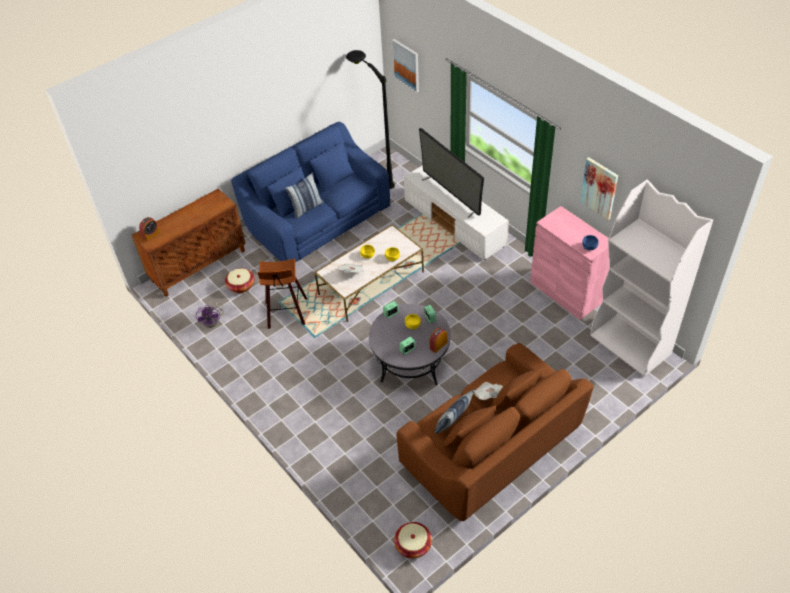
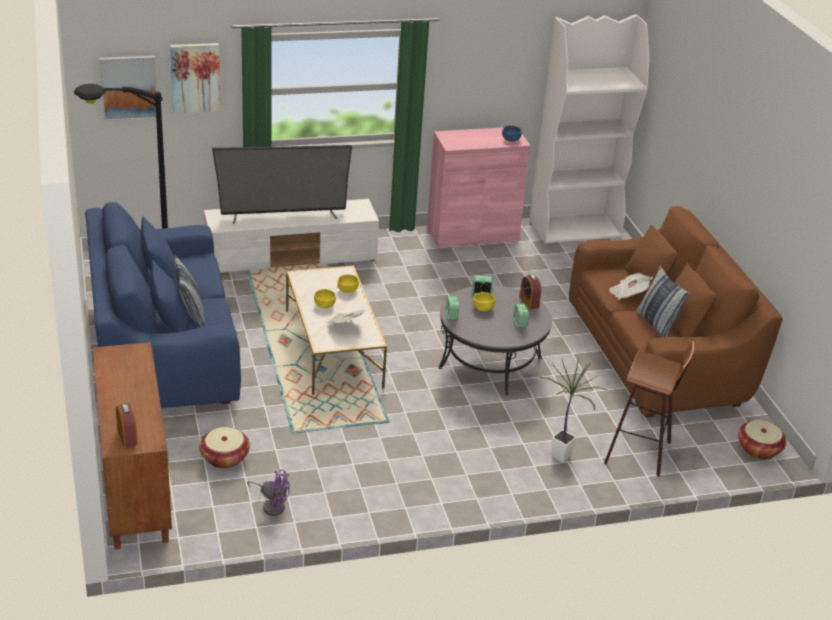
camera: 70 degrees left, 15 degrees down
stool [258,258,307,329] -> stool moved to [604,341,694,477]
picture [580,157,618,220] -> picture moved to [170,43,221,114]
none -> potted plant [540,360,606,463]

